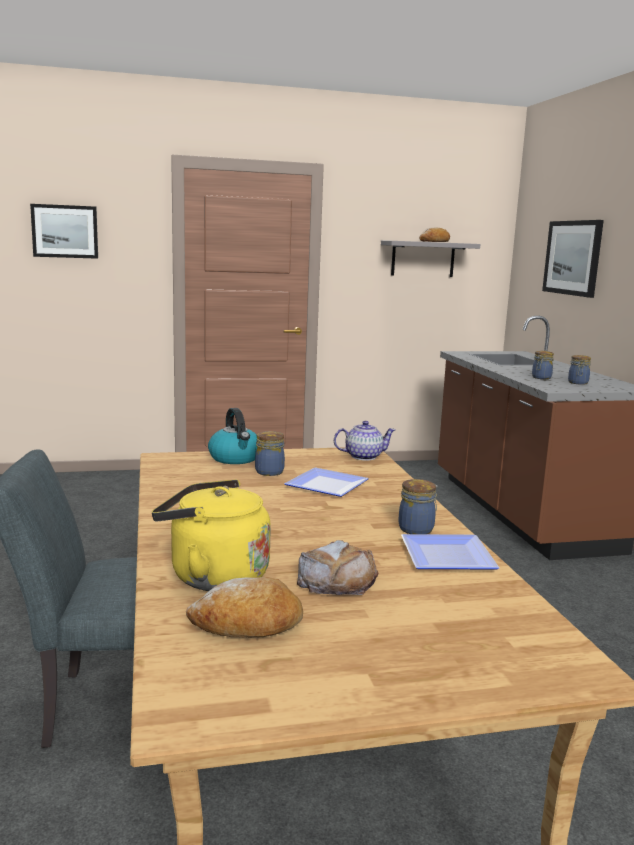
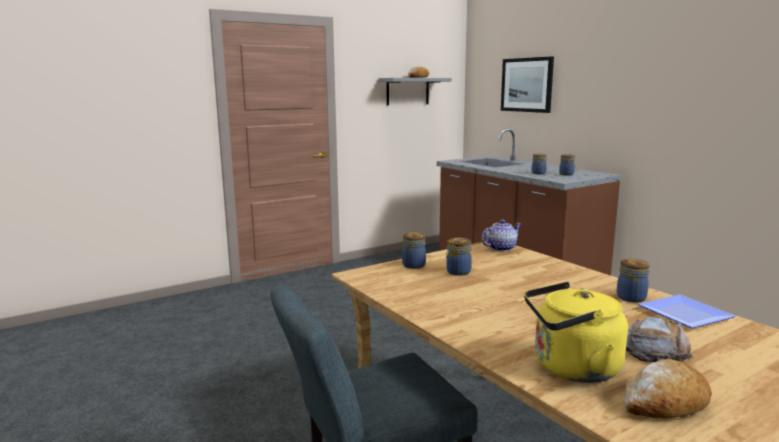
camera: 20 degrees left, 0 degrees up
picture [30,204,98,259] -> none
kettle [208,408,257,464] -> jar [402,232,426,269]
plate [284,468,369,497] -> none

